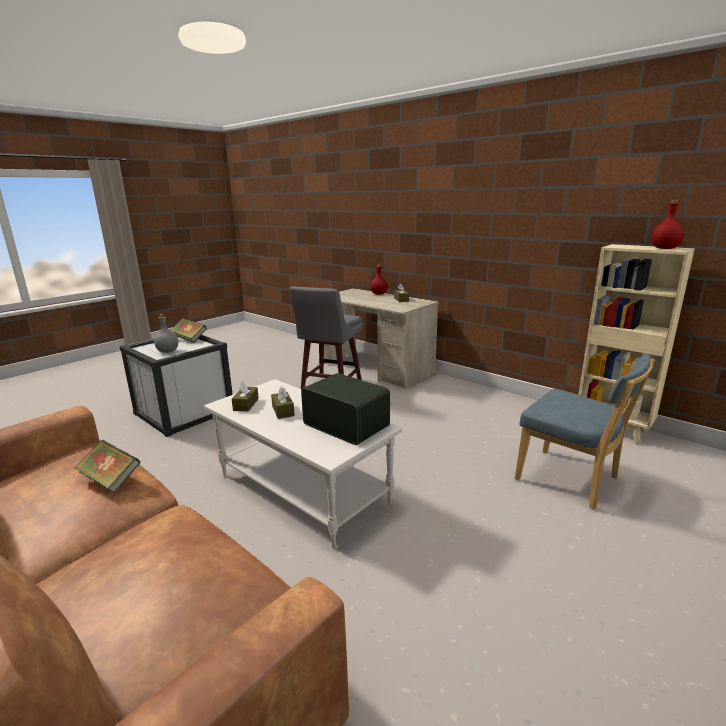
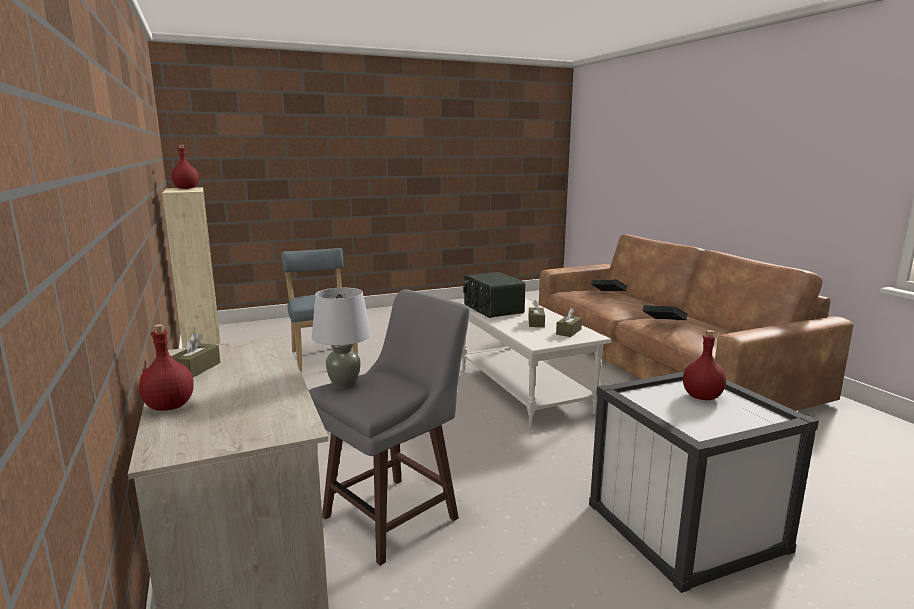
camera: 155 degrees left, 5 degrees down
grey bottle [154,314,178,353] -> red bottle [683,330,726,400]
book [170,318,207,343] -> book moved to [591,279,627,291]
none -> grey table lamp [312,288,371,389]

